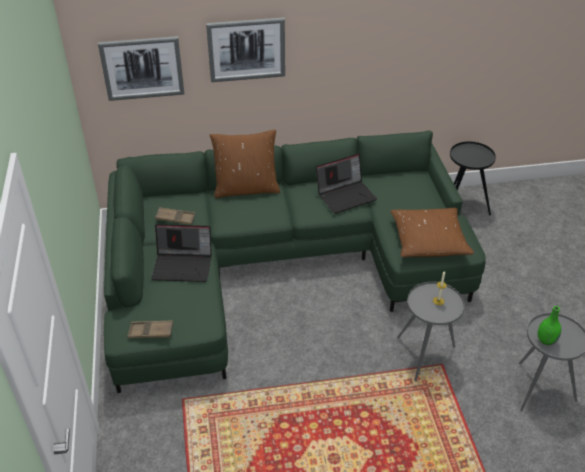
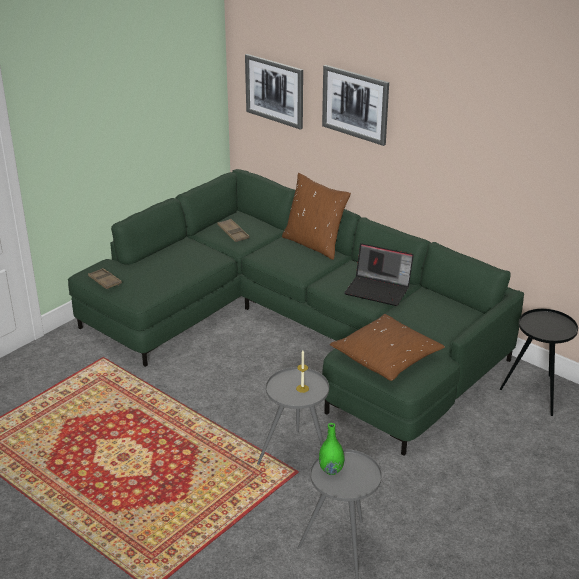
camera: 50 degrees right, 10 degrees down
laptop [151,224,212,282] -> none

